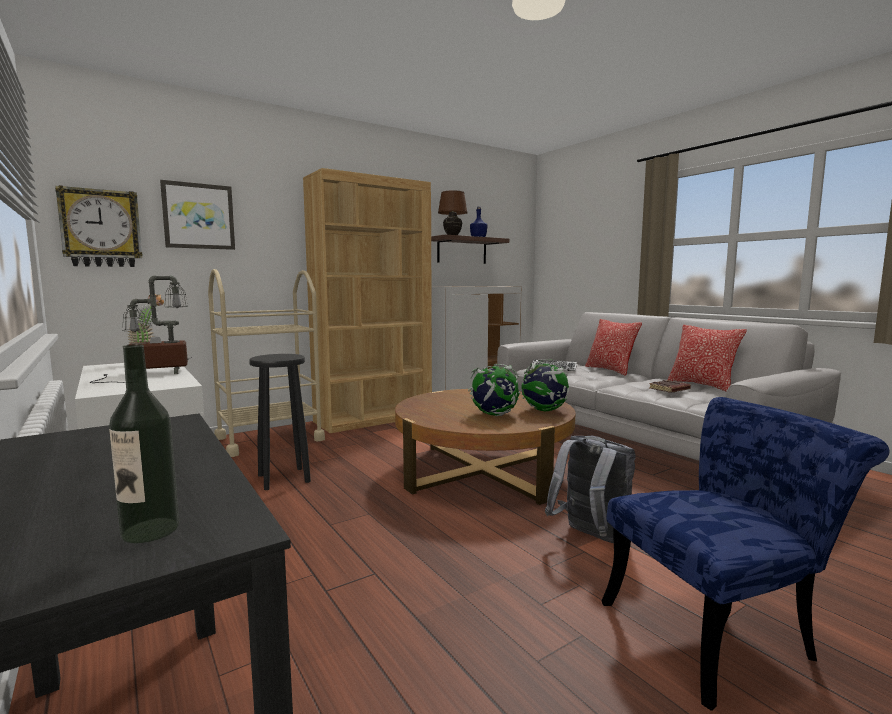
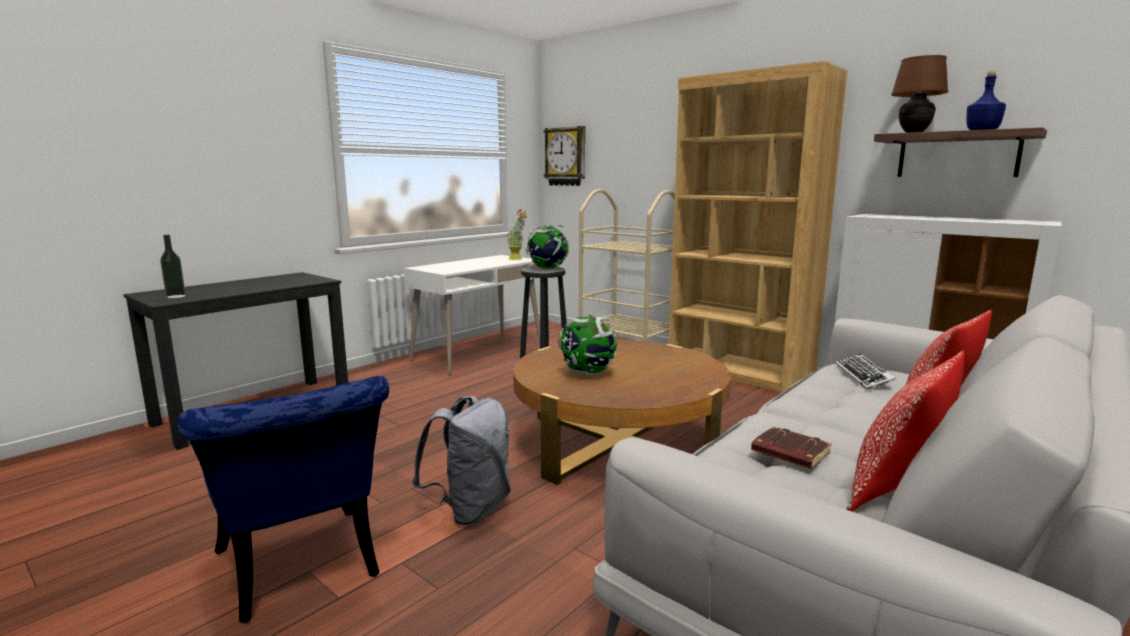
camera: 75 degrees right, 5 degrees up
table lamp [90,275,192,383] -> none
picture [160,180,235,250] -> none
globe [520,359,569,411] -> globe moved to [525,225,569,269]

